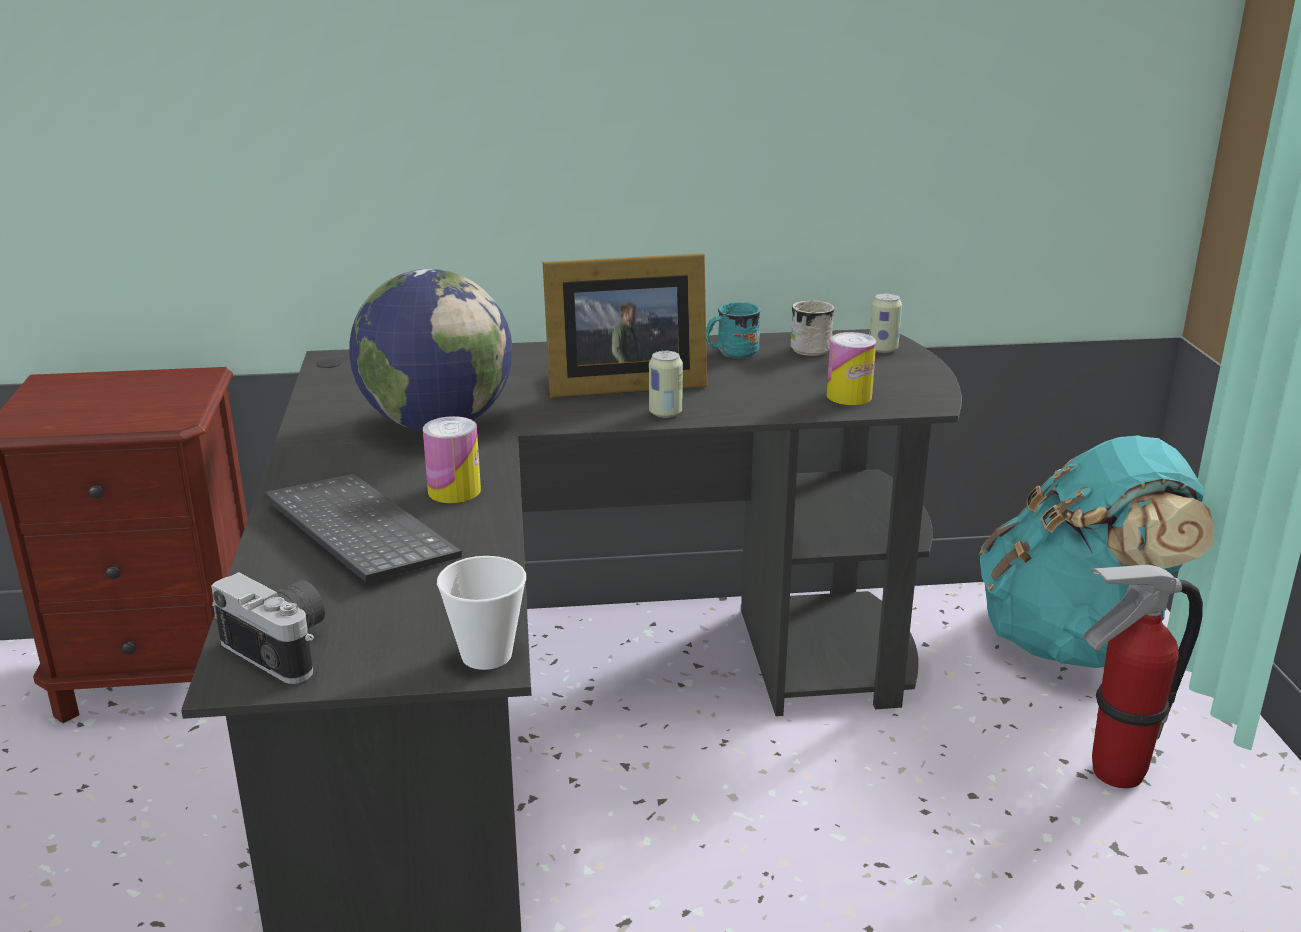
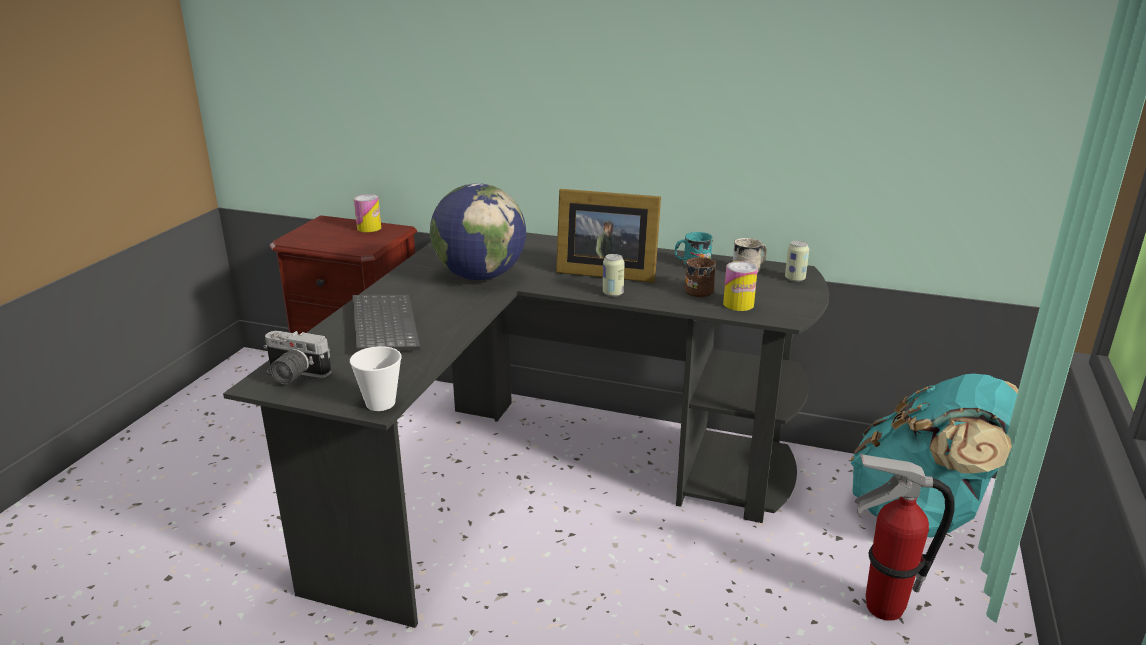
camera: 25 degrees right, 0 degrees up
camera [211,572,325,684] -> camera turned 135 degrees clockwise [263,331,331,384]
can [423,416,481,503] -> can moved to [354,194,381,232]
none -> brown mug [685,257,716,297]

